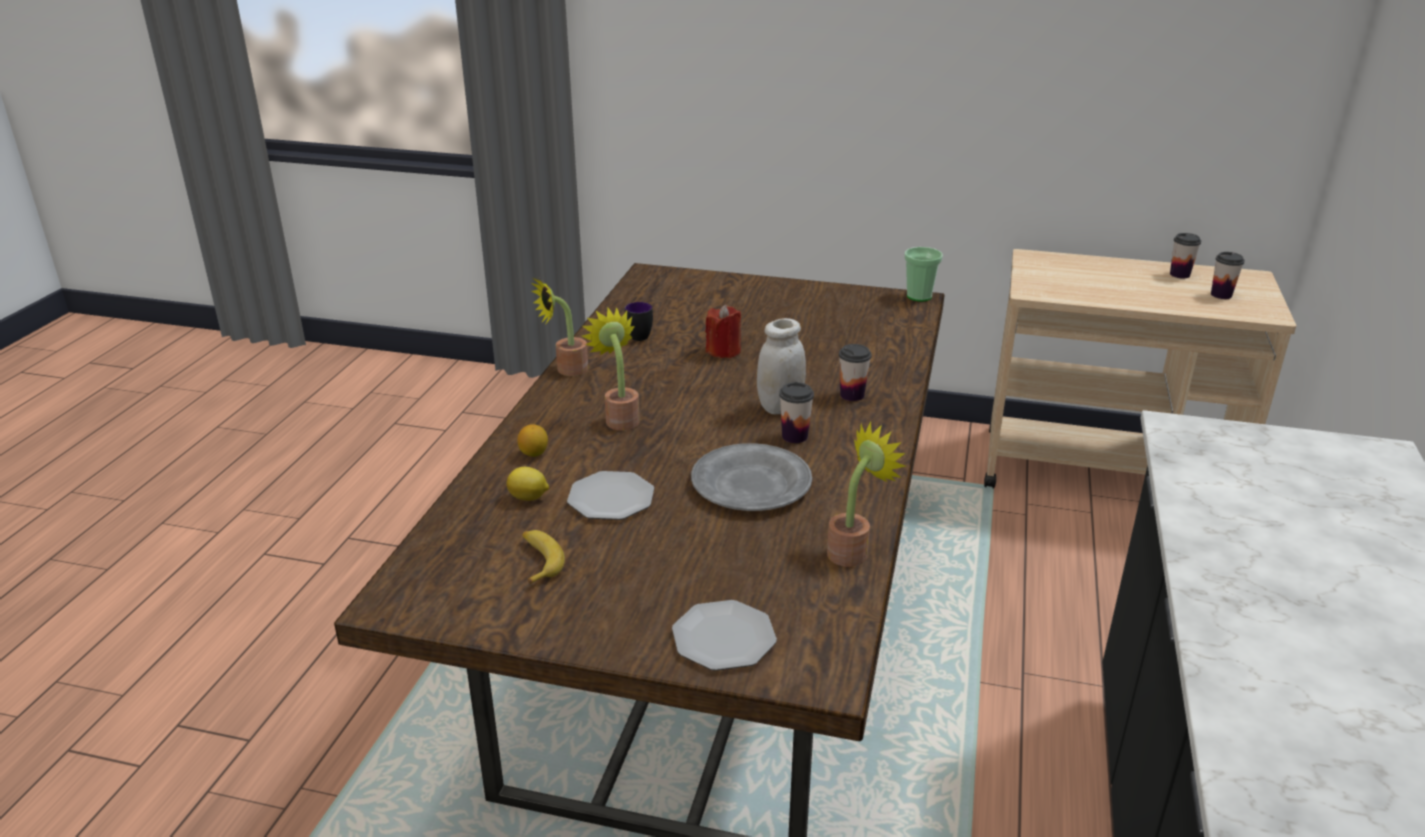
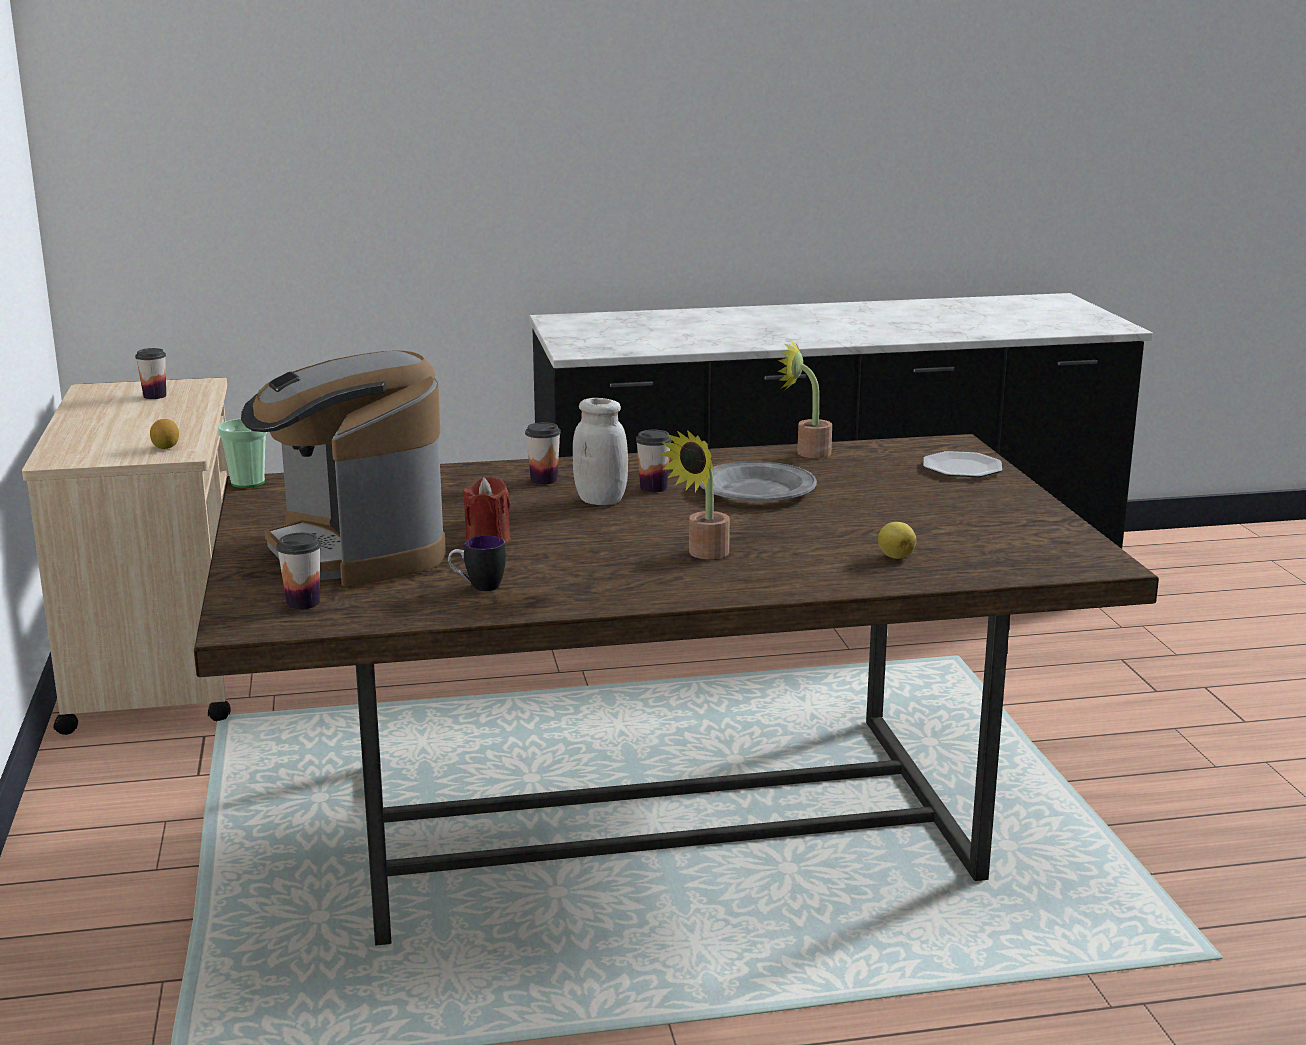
camera: 115 degrees left, 10 degrees down
lemon [518,424,548,457] -> lemon moved to [150,419,179,449]
banana [522,530,565,585] -> none
potted plant [531,277,588,376] -> none
plate [567,471,654,520] -> none
cup [1170,233,1201,279] -> cup moved to [276,533,321,610]
none -> coffee machine [241,351,446,587]

